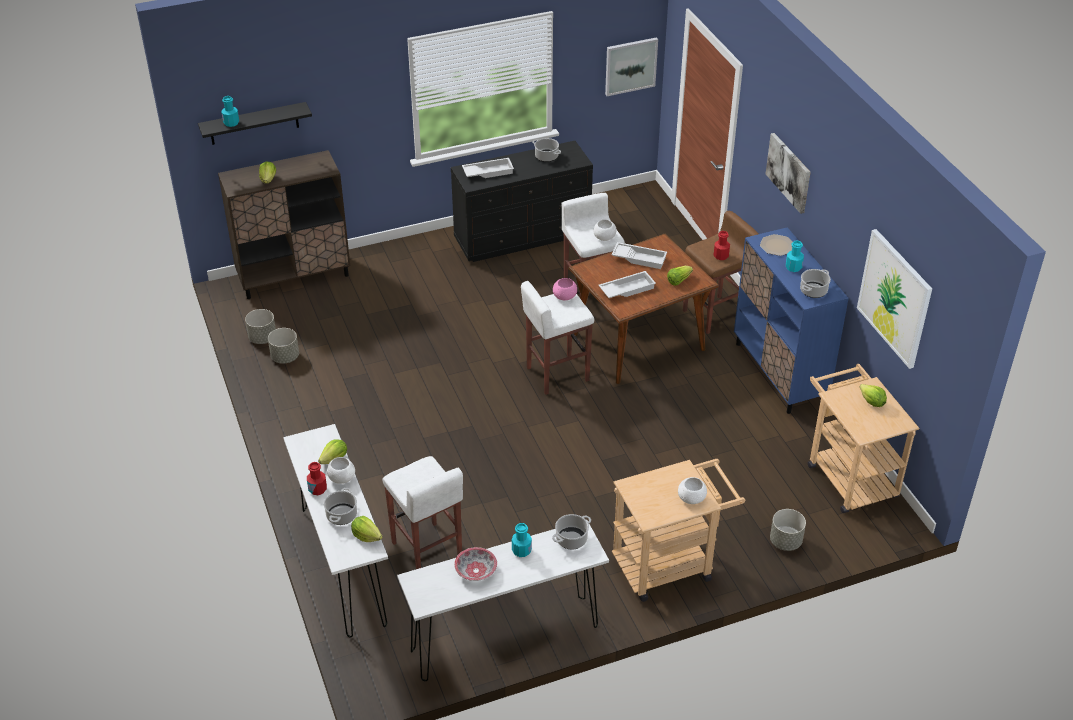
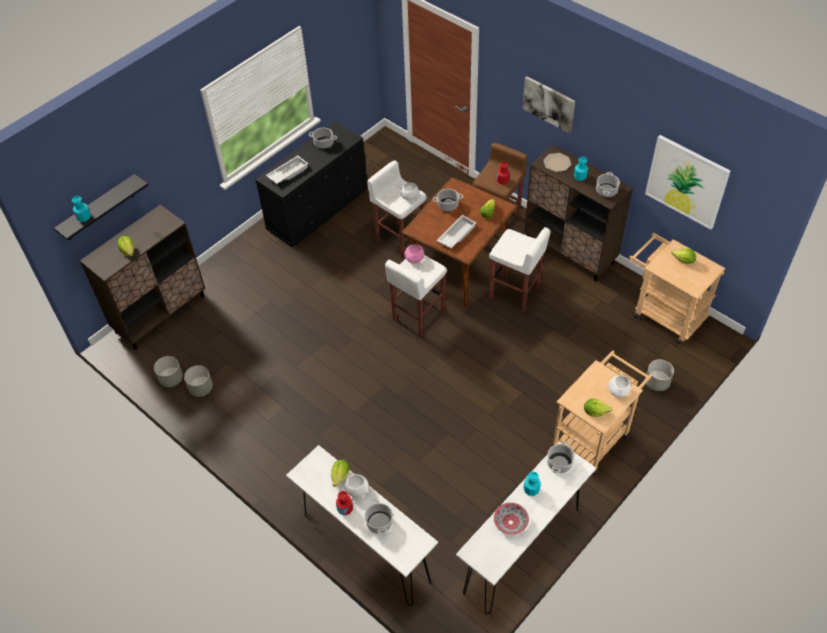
camera: 25 degrees left, 10 degrees up
lettuce [351,516,382,542] -> lettuce moved to [584,398,612,417]
white stool [382,456,463,569] -> white stool moved to [489,227,550,312]
picture [605,37,658,96] -> none
white tray [611,242,667,269] -> cooking pot [433,189,463,211]
blue cabinet [734,227,849,414] -> brown cabinet [524,145,633,282]

